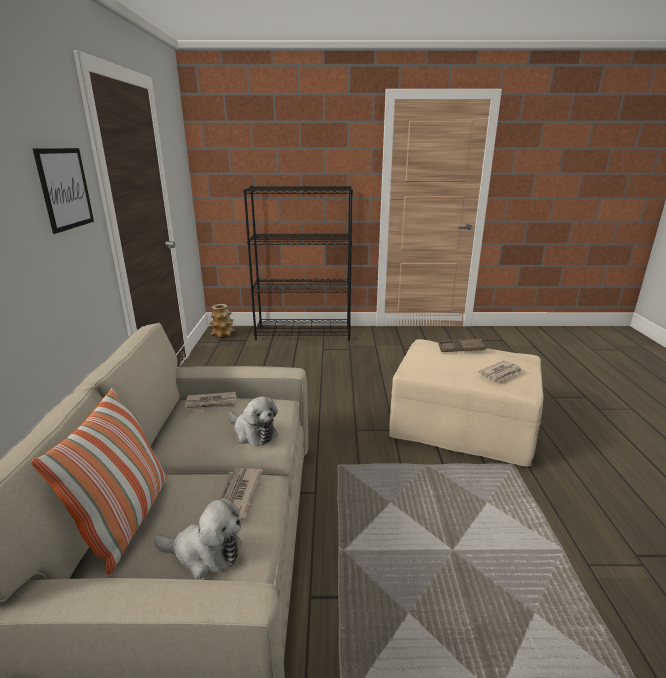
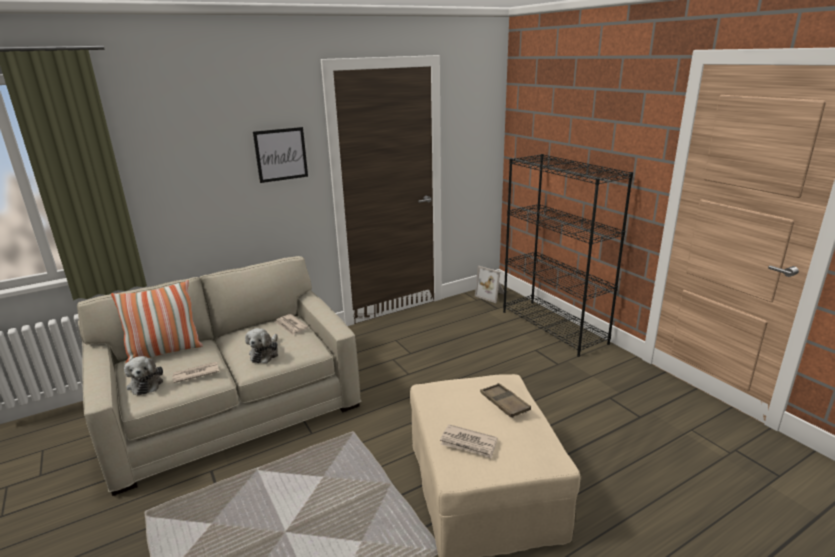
camera: 60 degrees right, 0 degrees up
vase [210,304,235,338] -> picture frame [475,266,504,303]

